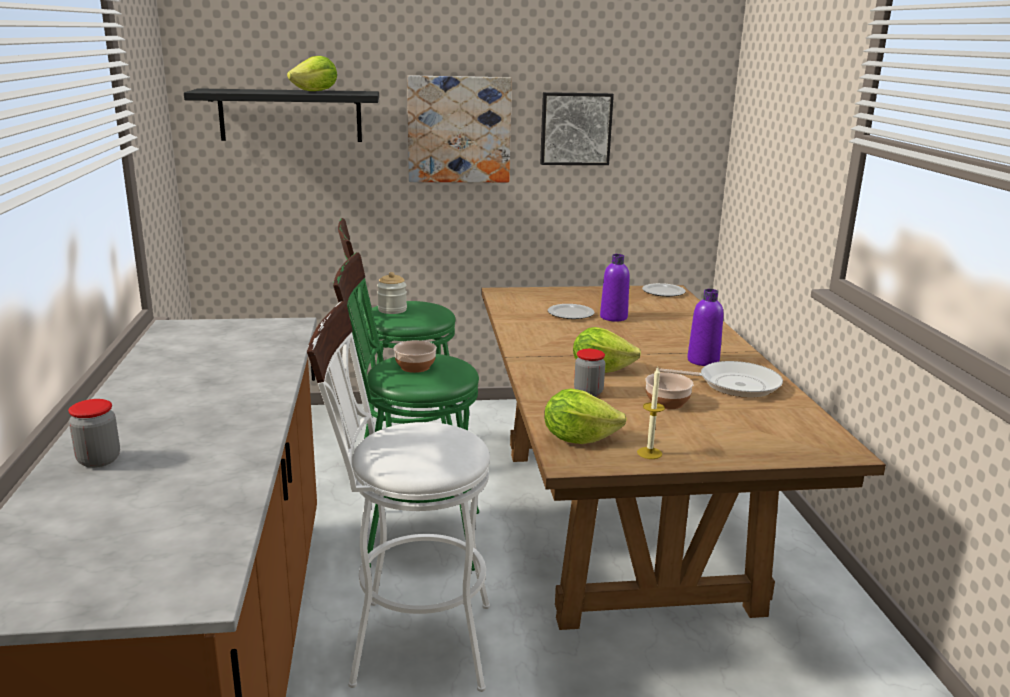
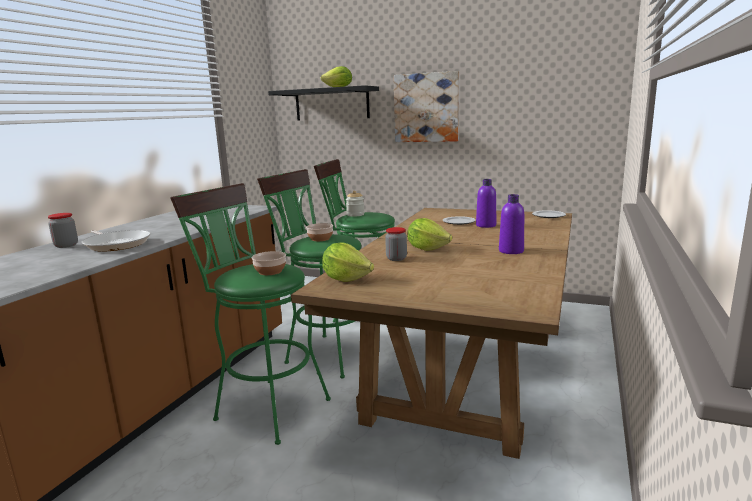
camera: 30 degrees right, 5 degrees down
white stool [307,301,490,692] -> green stool [170,183,331,445]
picture [540,92,614,165] -> none
candle [637,367,665,459] -> none
bowl [645,372,693,409] -> bowl moved to [252,251,286,275]
frying pan [656,361,783,398] -> frying pan moved to [82,230,151,252]

